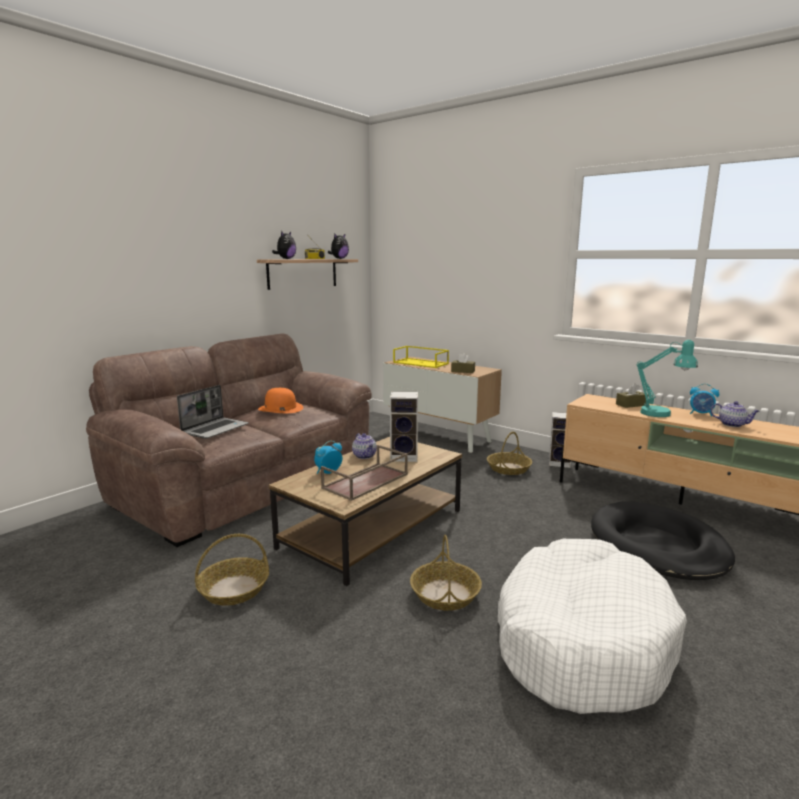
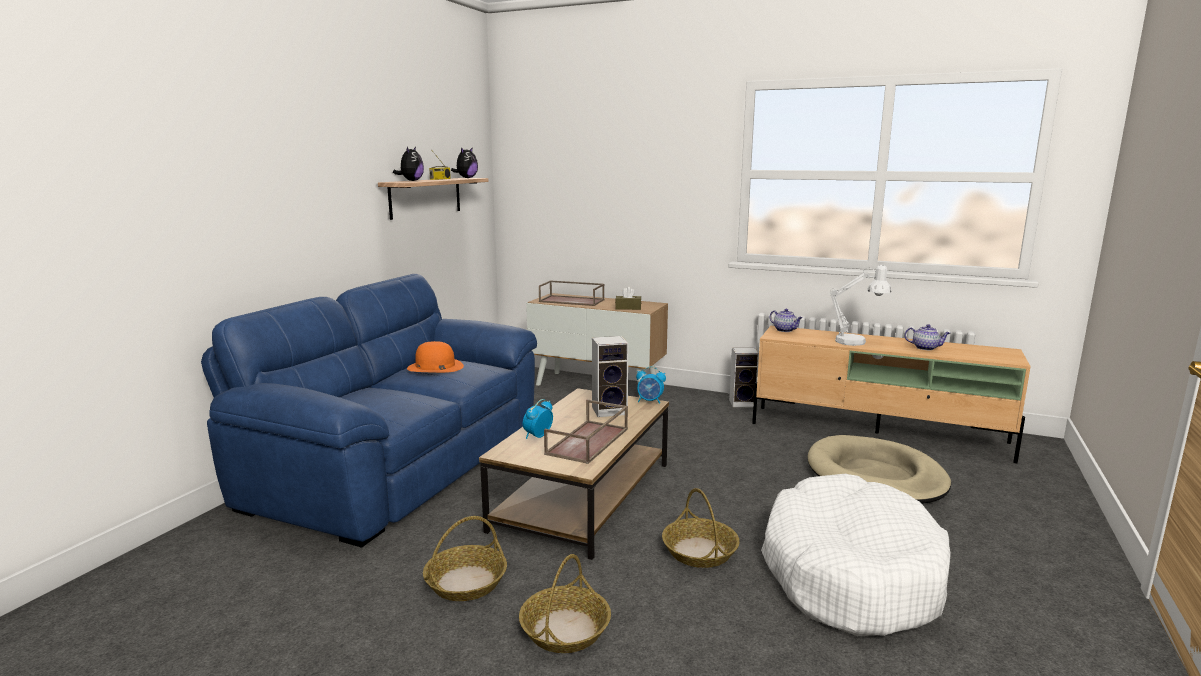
camera: 15 degrees left, 0 degrees up
brown sofa [86,334,372,547] -> blue sofa [201,274,537,548]
laptop [177,385,248,439] -> none
teapot [352,433,377,459] -> teapot moved to [770,309,803,332]
yellow tray [393,346,449,368] -> brown tray [539,280,605,306]
basket [487,432,532,475] -> basket moved to [519,554,611,653]
black dog bed [591,501,735,580] -> beige dog bed [808,435,951,504]
brown tissue box [616,383,648,408] -> none
turquoise table lamp [637,340,698,417] -> white table lamp [830,265,891,346]
alarm clock [690,384,719,417] -> alarm clock moved to [636,366,666,404]

